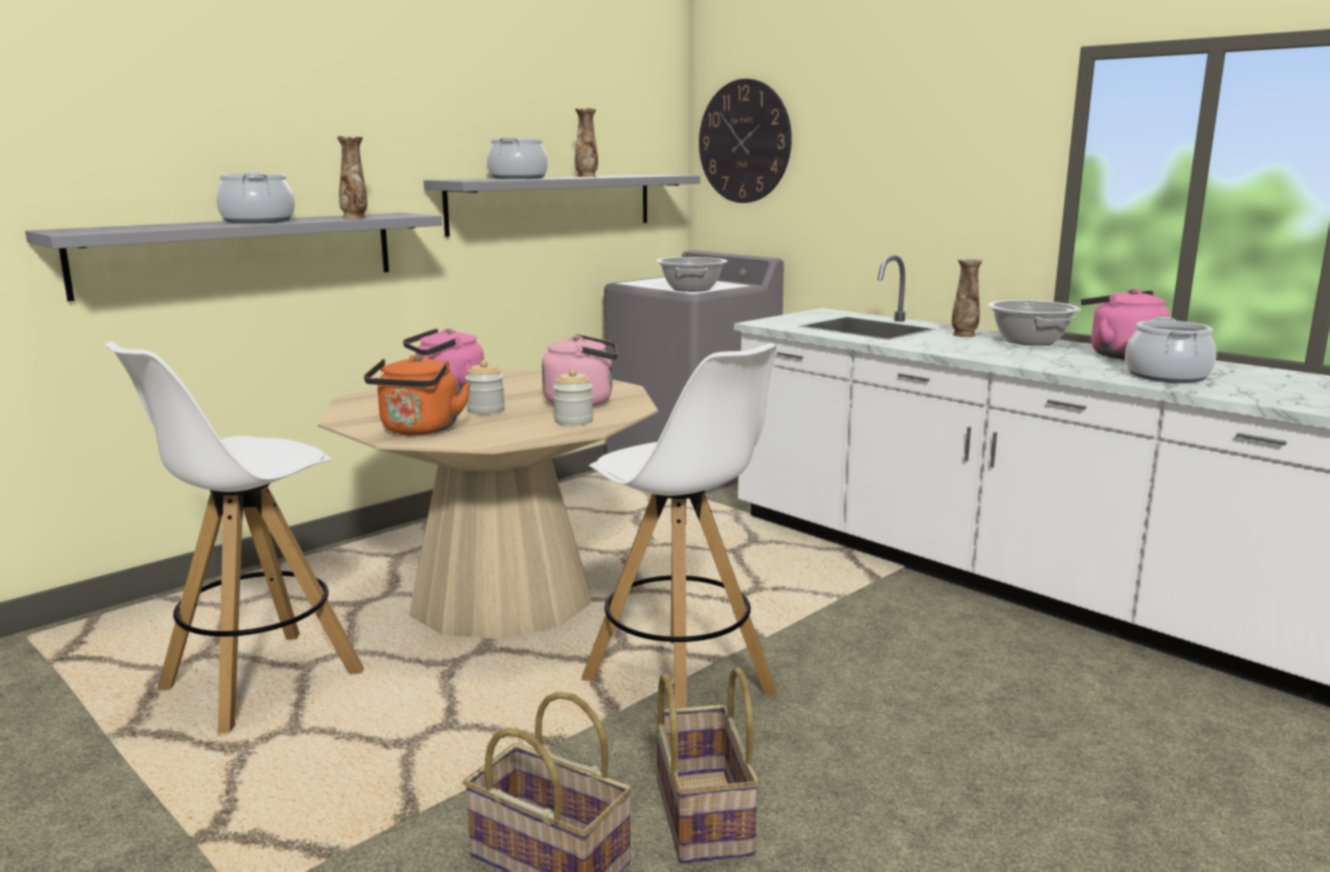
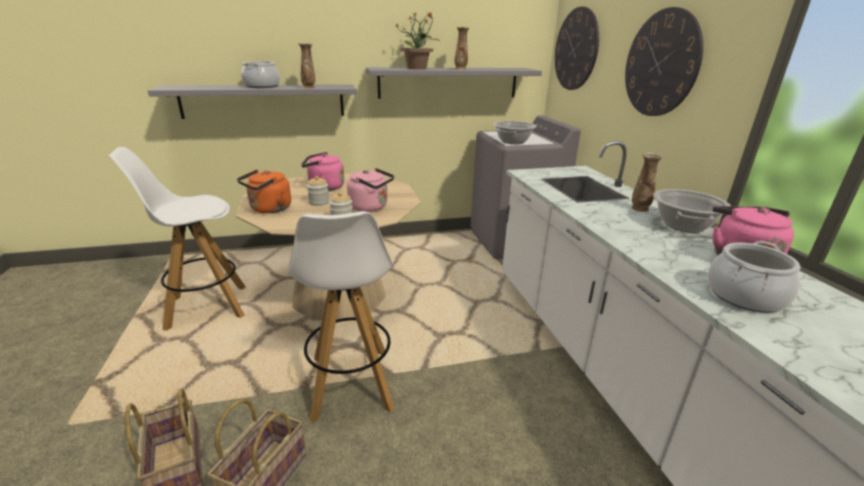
camera: 30 degrees right, 10 degrees up
cooking pot [487,137,548,179] -> potted plant [396,12,438,69]
none -> wall clock [625,7,703,116]

